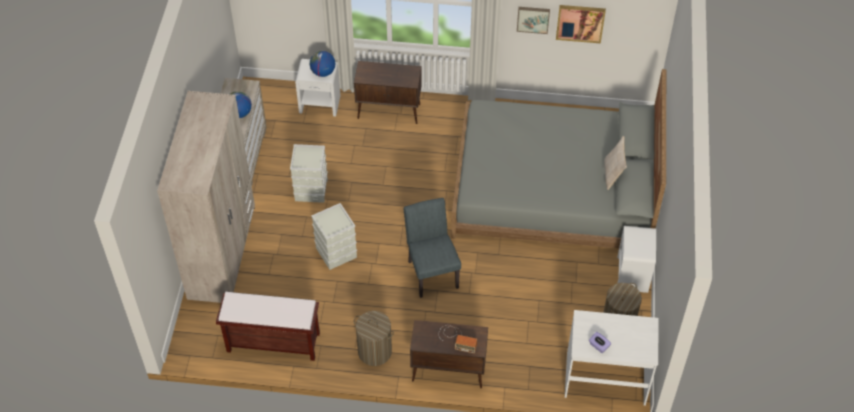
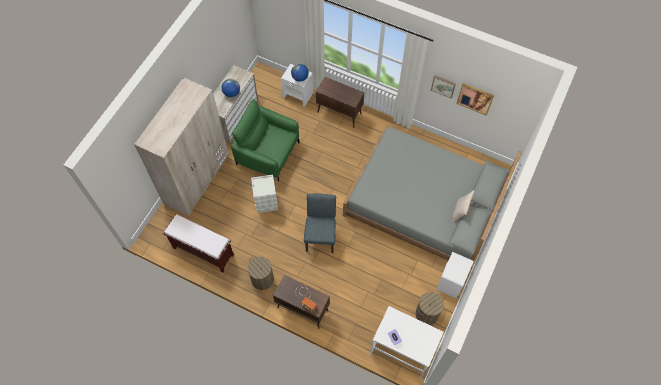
camera: 20 degrees right, 10 degrees up
grey storage box [290,144,328,203] -> green armchair [231,99,299,181]

